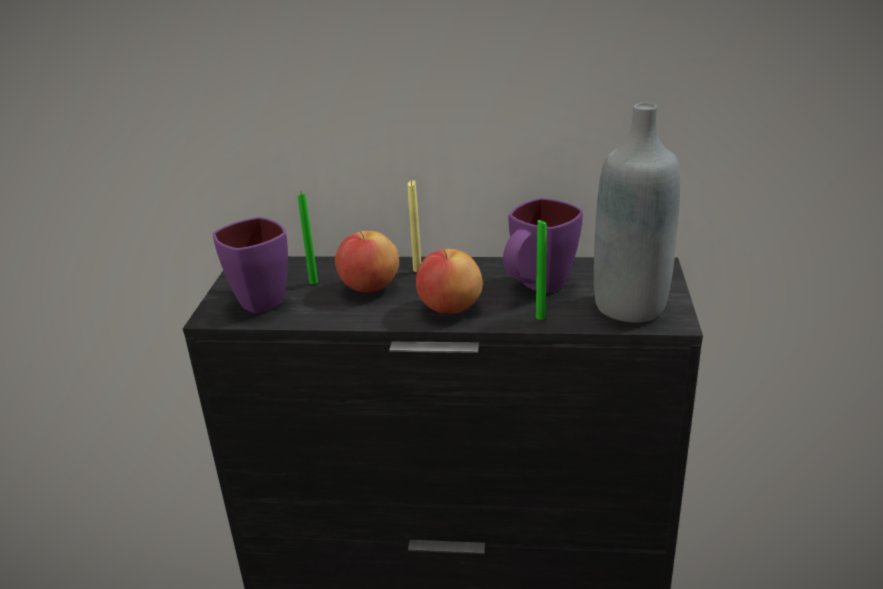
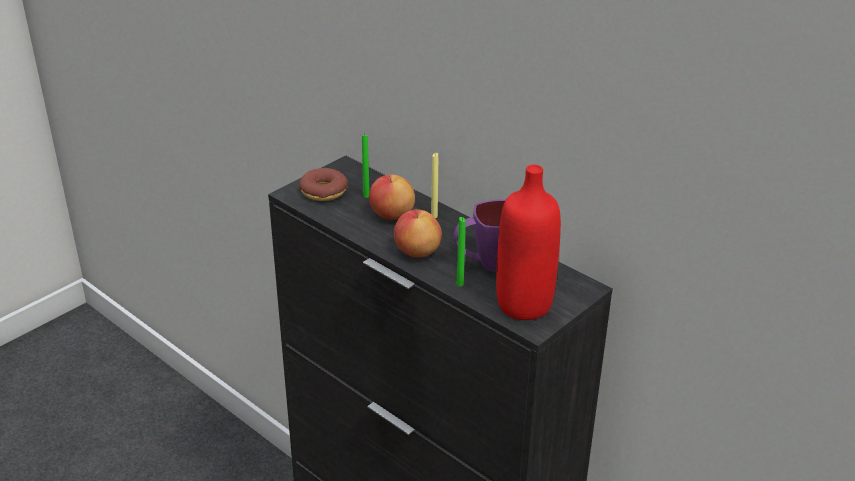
camera: 35 degrees right, 5 degrees up
purple mug [213,217,288,313] -> donut [299,168,348,201]
grey bottle [594,103,680,323] -> red bottle [496,165,561,320]

